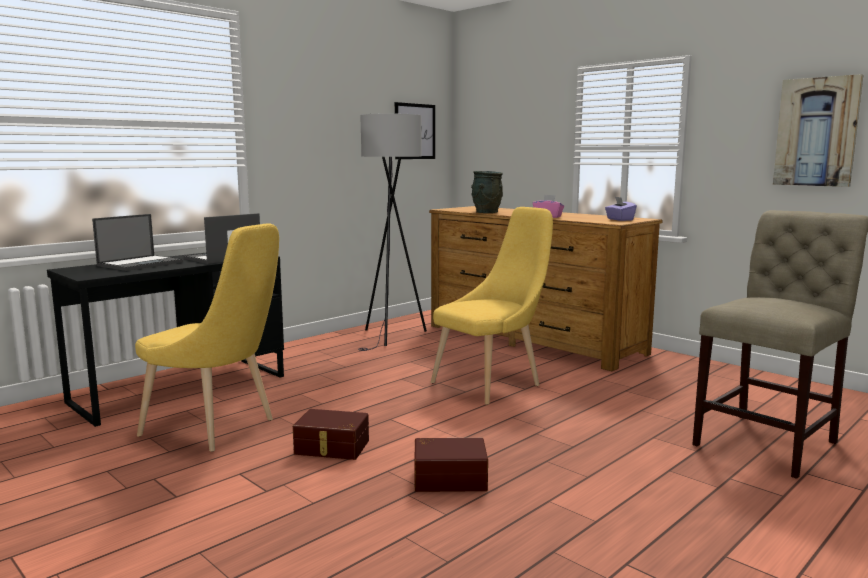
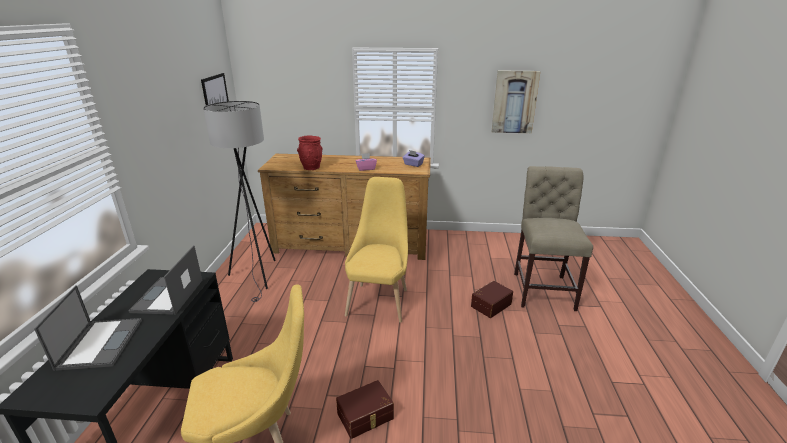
camera: 40 degrees left, 15 degrees up
brown storage box [414,438,488,492] -> brown storage box moved to [471,281,513,318]
grey vase [471,171,503,213] -> red vase [297,135,323,170]

